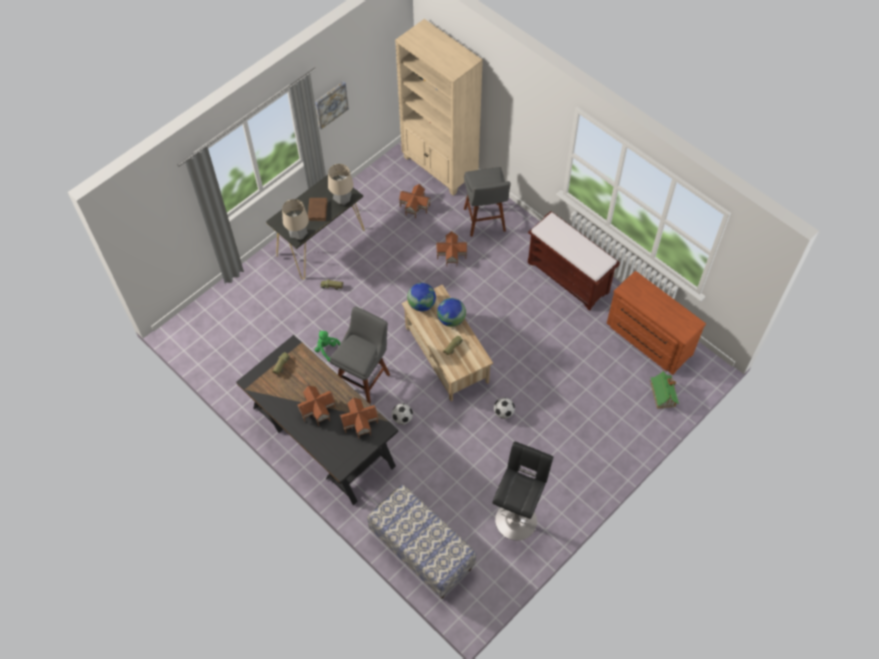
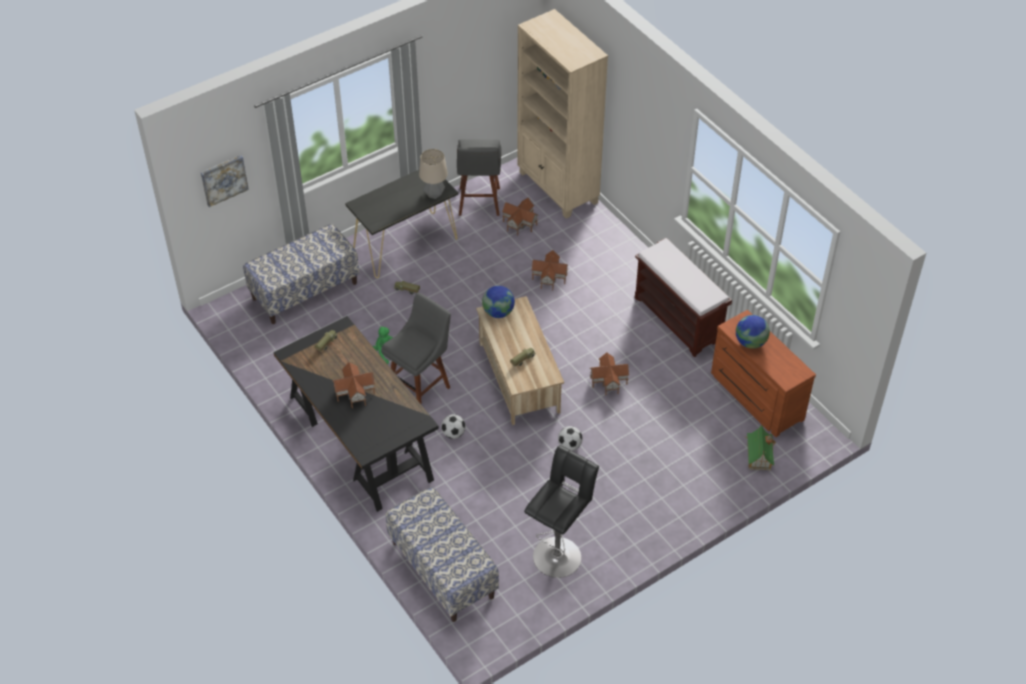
camera: 10 degrees right, 10 degrees down
table lamp [282,199,309,240] -> none
brown book [308,198,328,221] -> none
picture [315,81,349,129] -> picture moved to [201,155,249,207]
toy house [340,397,378,439] -> toy house moved to [590,352,629,396]
globe [437,298,466,327] -> globe moved to [736,315,770,349]
grey stool [464,167,511,237] -> grey stool moved to [457,139,501,216]
none -> bench [243,224,359,324]

